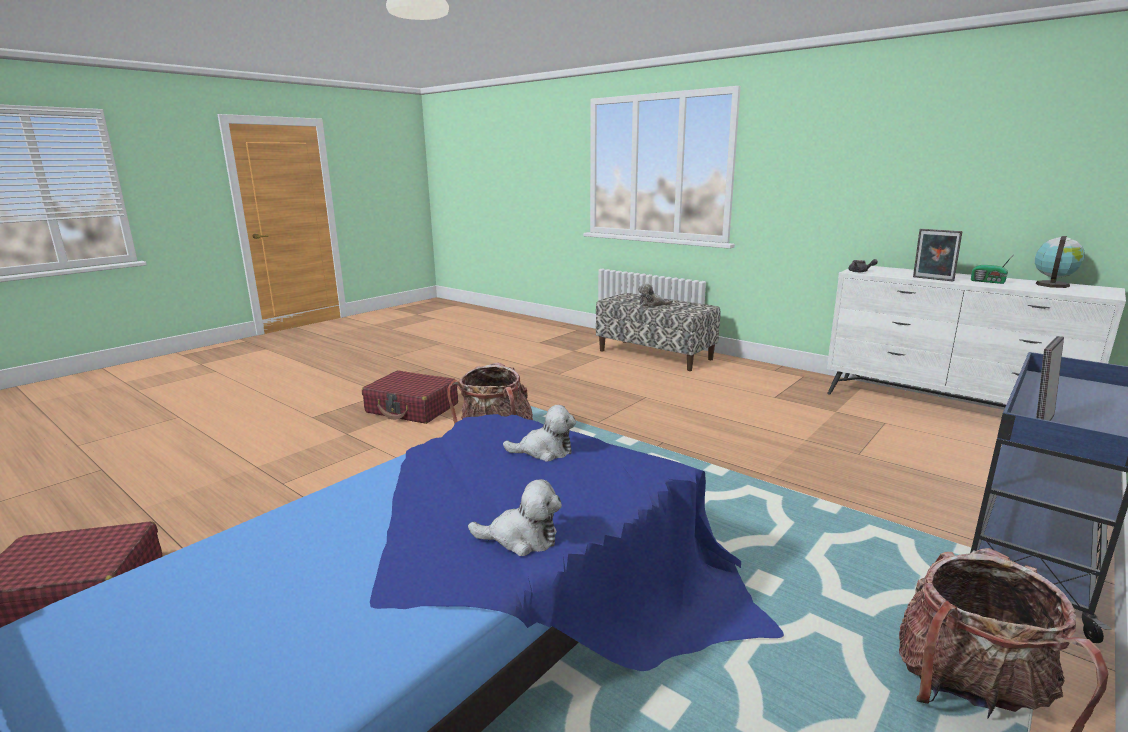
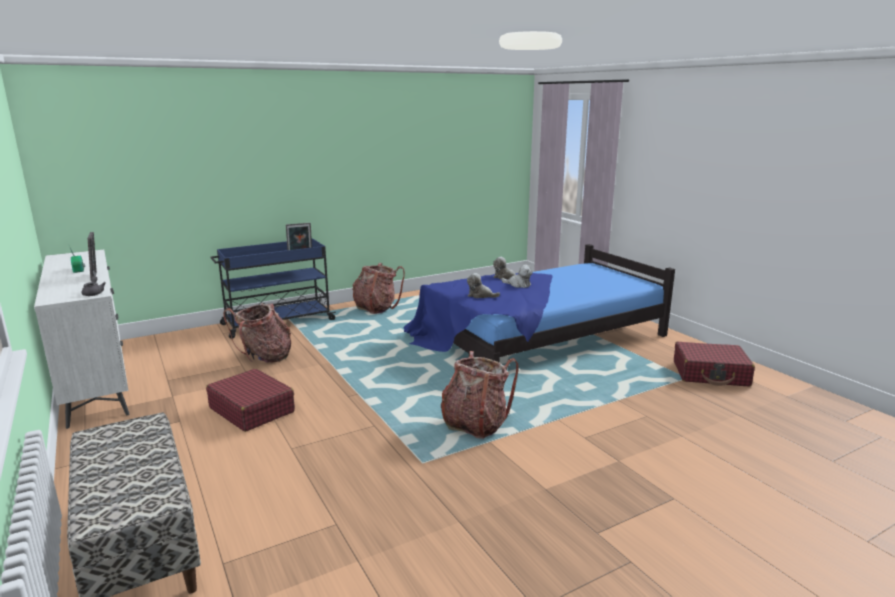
camera: 160 degrees left, 0 degrees up
red suitcase [362,370,458,424] -> red suitcase moved to [206,369,295,432]
plush toy [638,282,673,307] -> plush toy moved to [501,265,533,288]
globe [1035,236,1084,288] -> none
none -> backpack [223,303,291,363]

